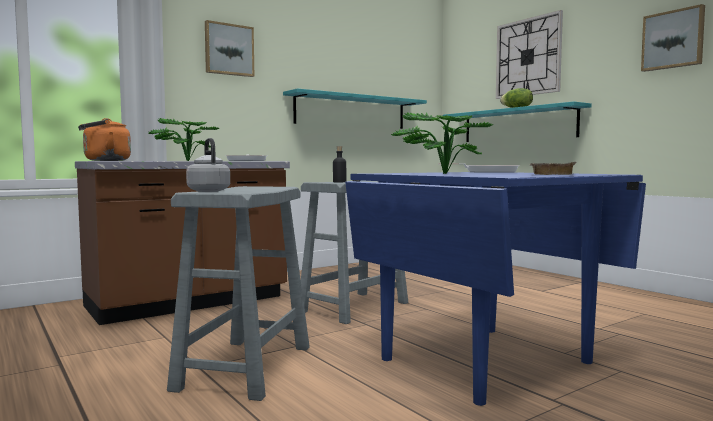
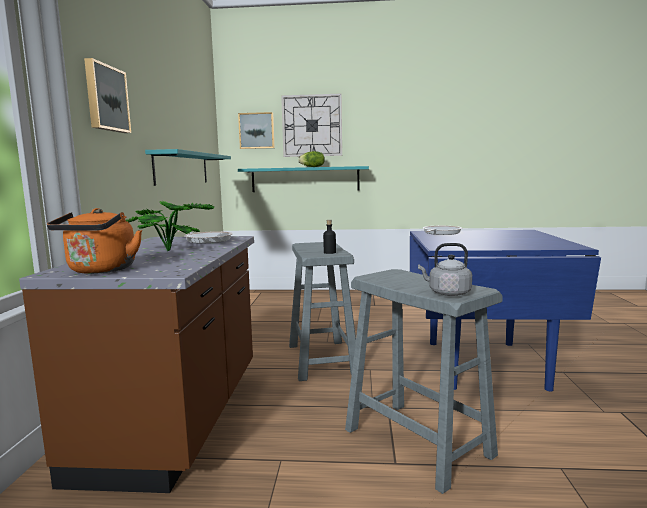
camera: 50 degrees left, 5 degrees up
potted plant [391,112,493,174] -> none
beige tray [529,162,576,175] -> none
picture [641,4,705,72] -> picture moved to [238,112,275,149]

